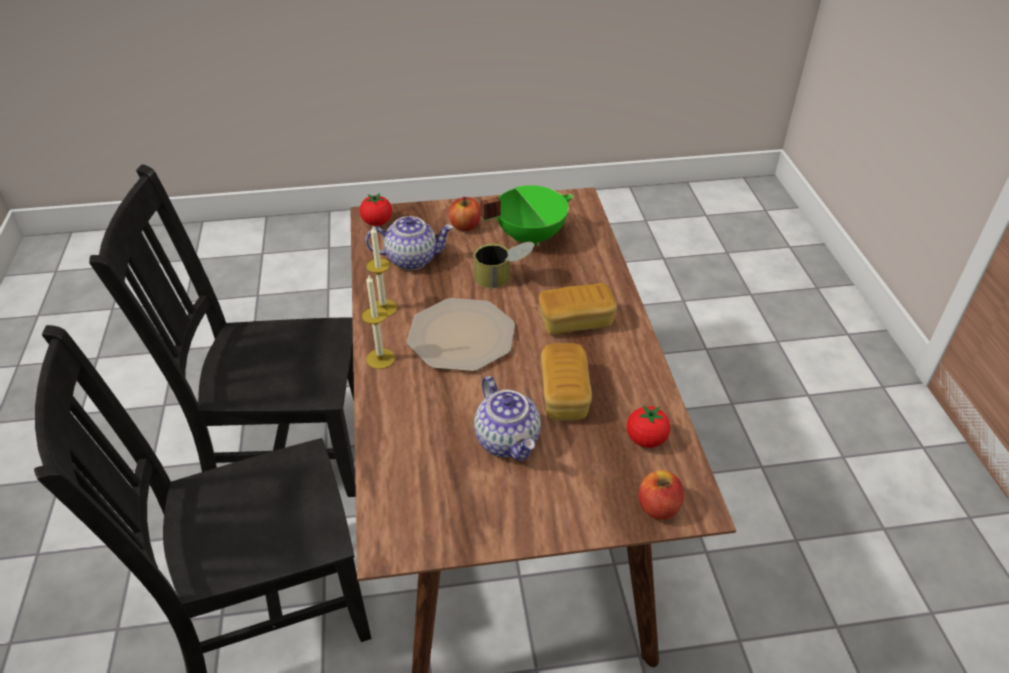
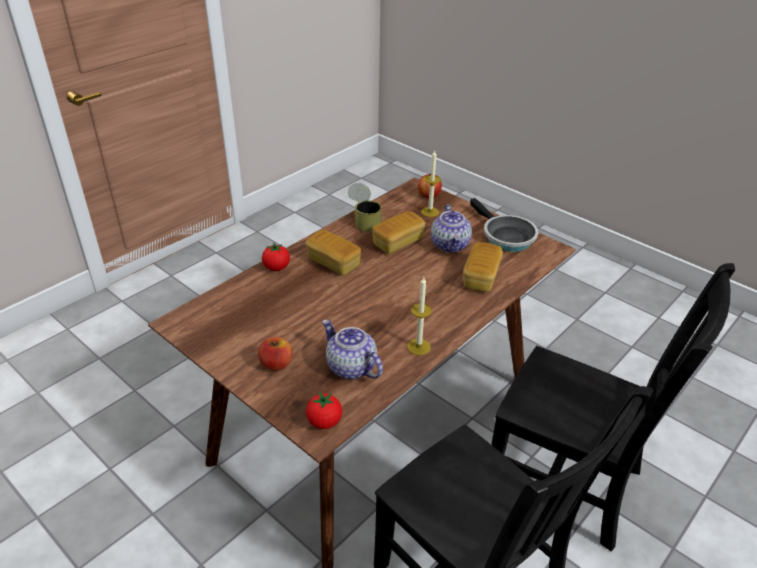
camera: 130 degrees left, 5 degrees down
candle [362,275,395,369] -> candle moved to [421,151,441,217]
plate [407,298,515,371] -> none
can [473,242,535,288] -> can moved to [348,183,382,232]
teapot [474,376,541,461] -> teapot turned 150 degrees clockwise [431,204,472,253]
green cooking pot [480,185,574,246] -> none
tomato [627,405,670,448] -> tomato moved to [262,243,290,271]
none -> bread [463,242,503,292]
none -> frying pan [470,198,538,252]

